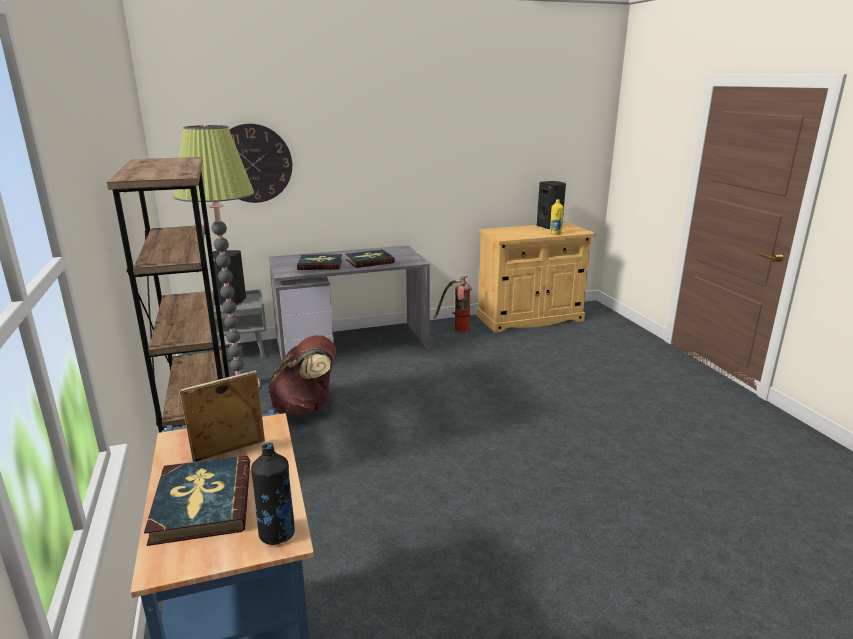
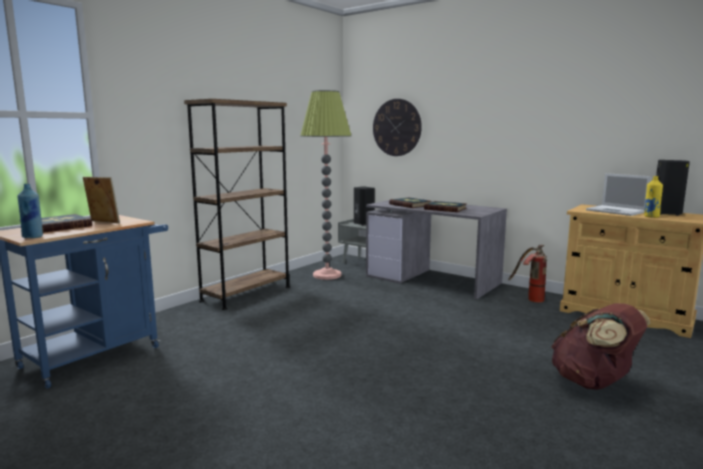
camera: 55 degrees right, 10 degrees down
black bottle [251,443,295,545] -> blue bottle [17,184,43,238]
brown backpack [268,335,336,415] -> brown backpack moved to [551,303,650,390]
none -> laptop [586,173,651,216]

